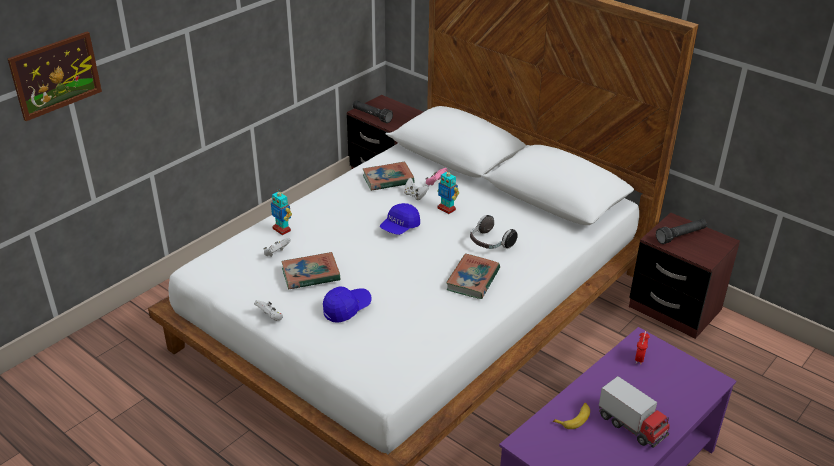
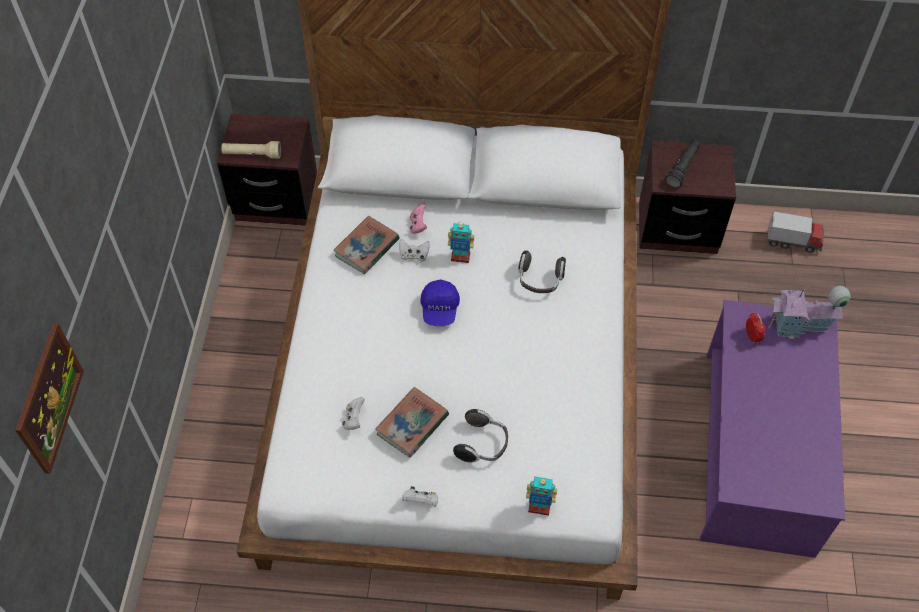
camera: 35 degrees left, 20 degrees up
toy robot [271,188,292,235] -> toy robot moved to [526,477,557,516]
blue cap [323,286,371,323] -> headphones [453,409,508,462]
black flashlight [353,100,393,123] -> beige flashlight [221,141,281,159]
book [446,254,500,299] -> none
banana [553,403,590,429] -> none
toy truck [599,376,670,448] -> toy truck moved to [768,211,824,252]
none -> toy house [768,286,851,339]

